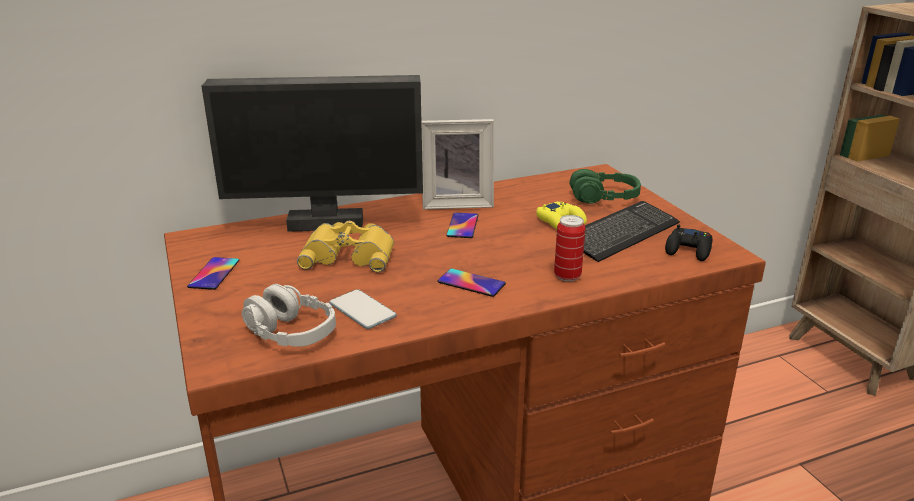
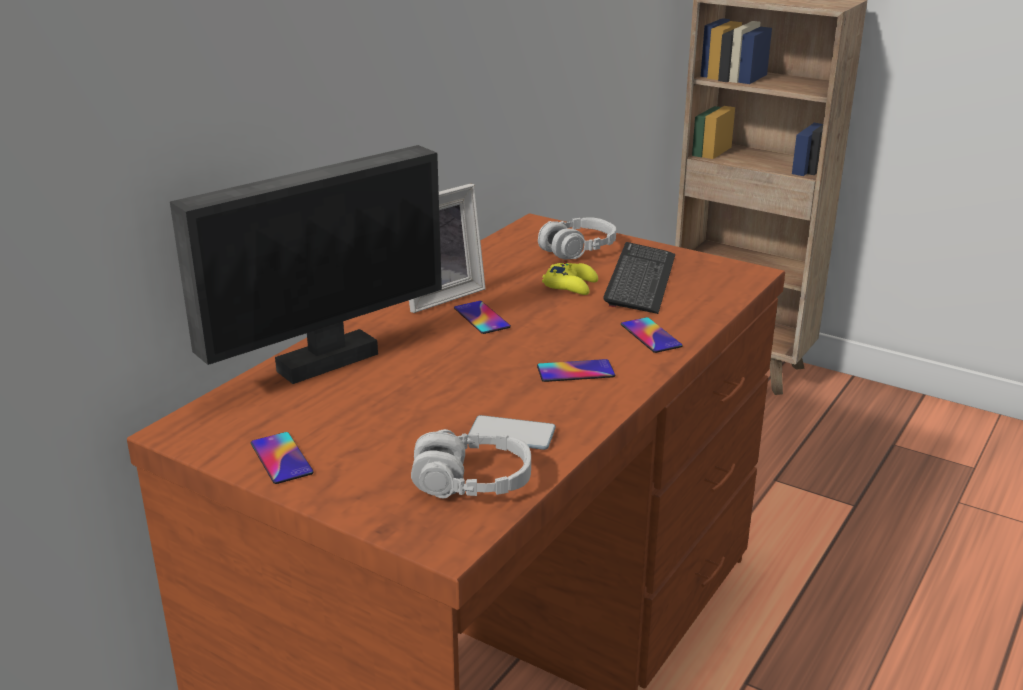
camera: 35 degrees left, 0 degrees up
yellow binoculars [297,221,394,272] -> none
can [554,215,585,281] -> phone [621,317,683,353]
green headphones [570,169,641,204] -> grey headphones [538,217,616,259]
black game controller [665,225,713,261] -> none

